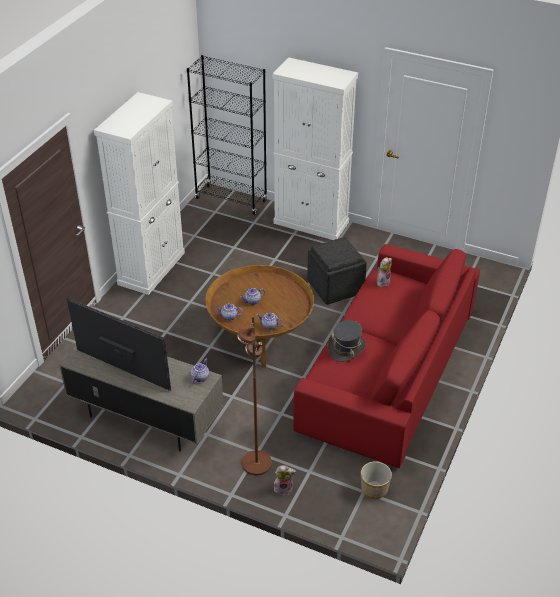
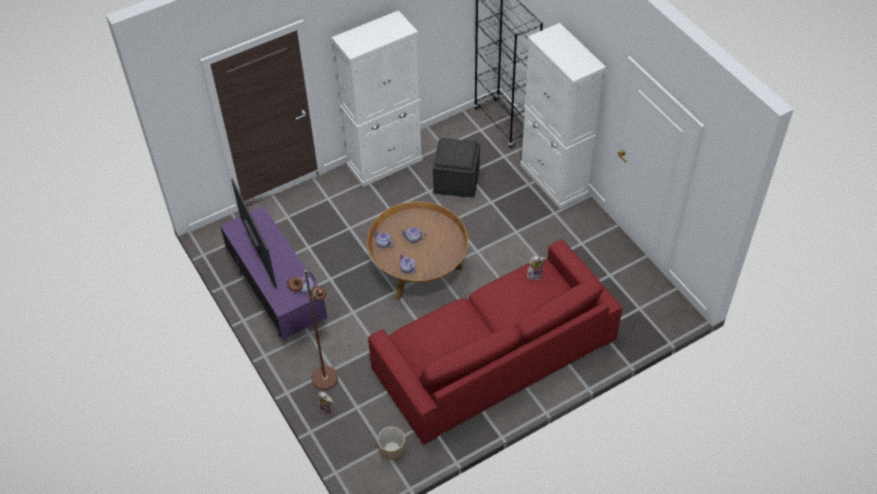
camera: 35 degrees right, 10 degrees up
grey tv stand [59,346,224,451] -> purple tv stand [220,206,327,340]
grey ottoman [307,237,367,305] -> grey ottoman moved to [433,138,480,198]
grey hat [328,320,366,362] -> none

